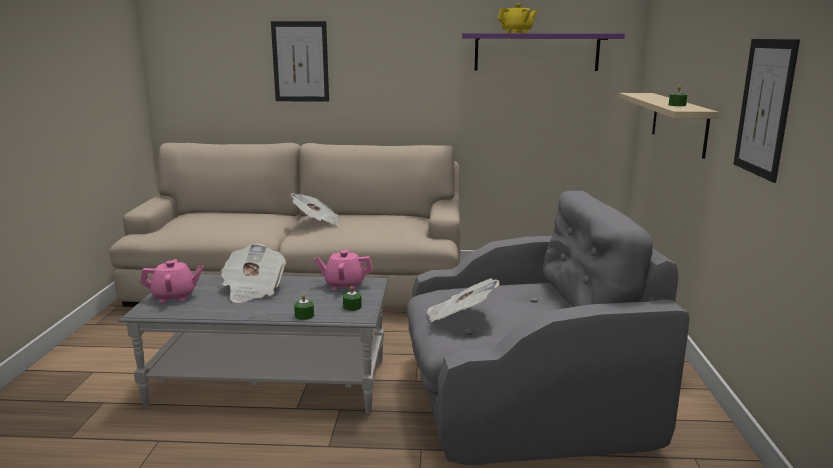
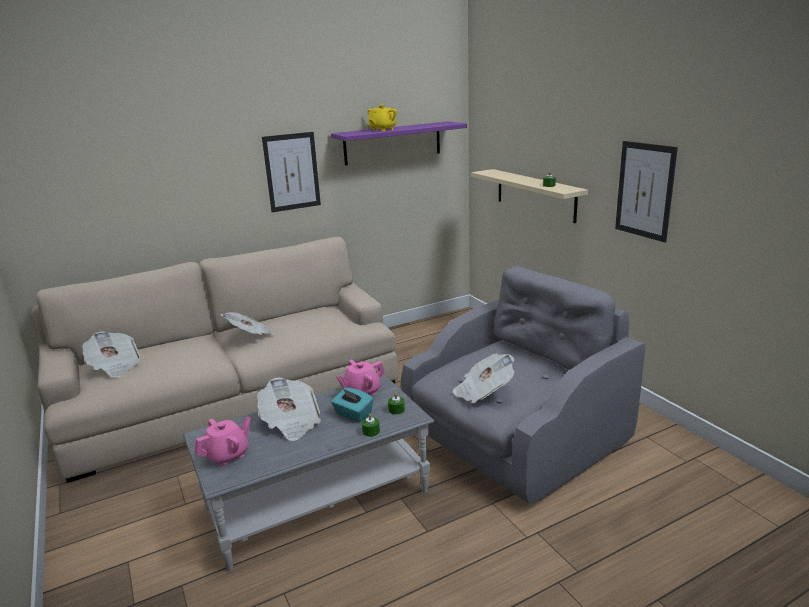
camera: 30 degrees left, 5 degrees up
picture [271,21,329,102] -> picture moved to [262,132,321,212]
none -> newspaper [82,331,141,378]
none -> turquoise tissue box [331,388,374,422]

